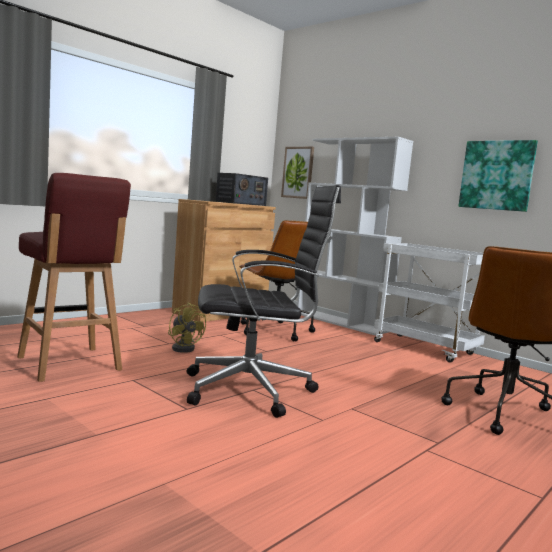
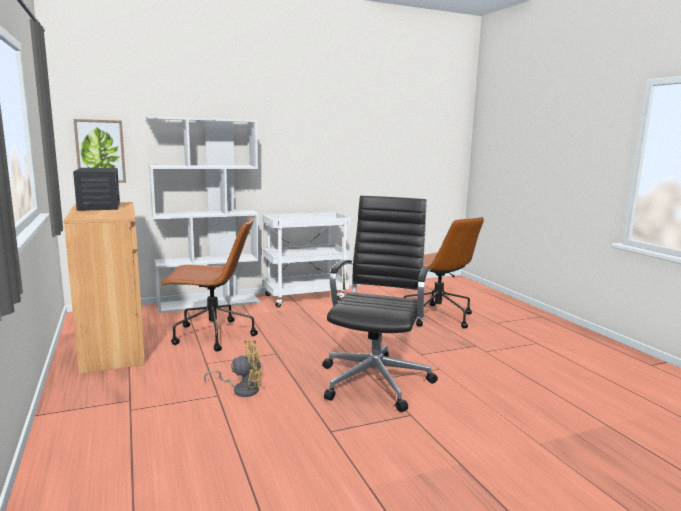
camera: 65 degrees left, 5 degrees up
red stool [17,173,131,382] -> none
picture [458,140,538,212] -> none

